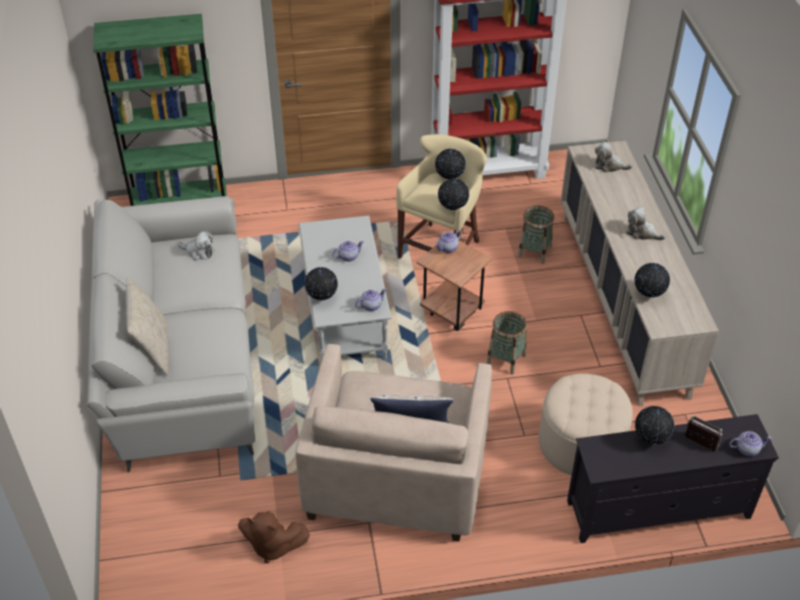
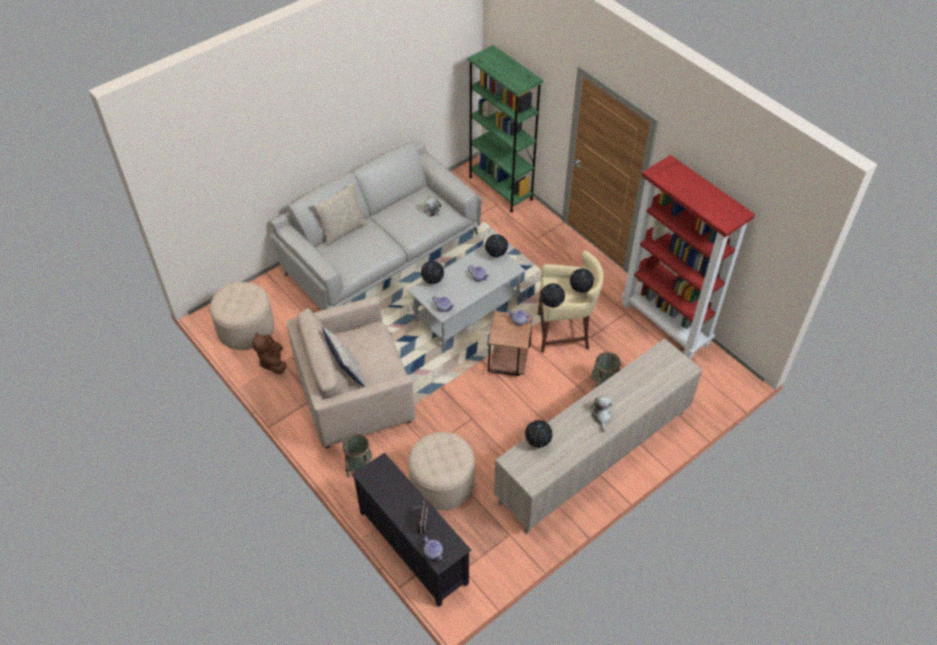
camera: 60 degrees right, 5 degrees up
basket [486,311,527,375] -> basket moved to [342,434,372,478]
plush toy [595,142,632,173] -> none
globe [635,406,674,445] -> globe moved to [485,234,508,257]
none -> beige ottoman [210,282,275,350]

